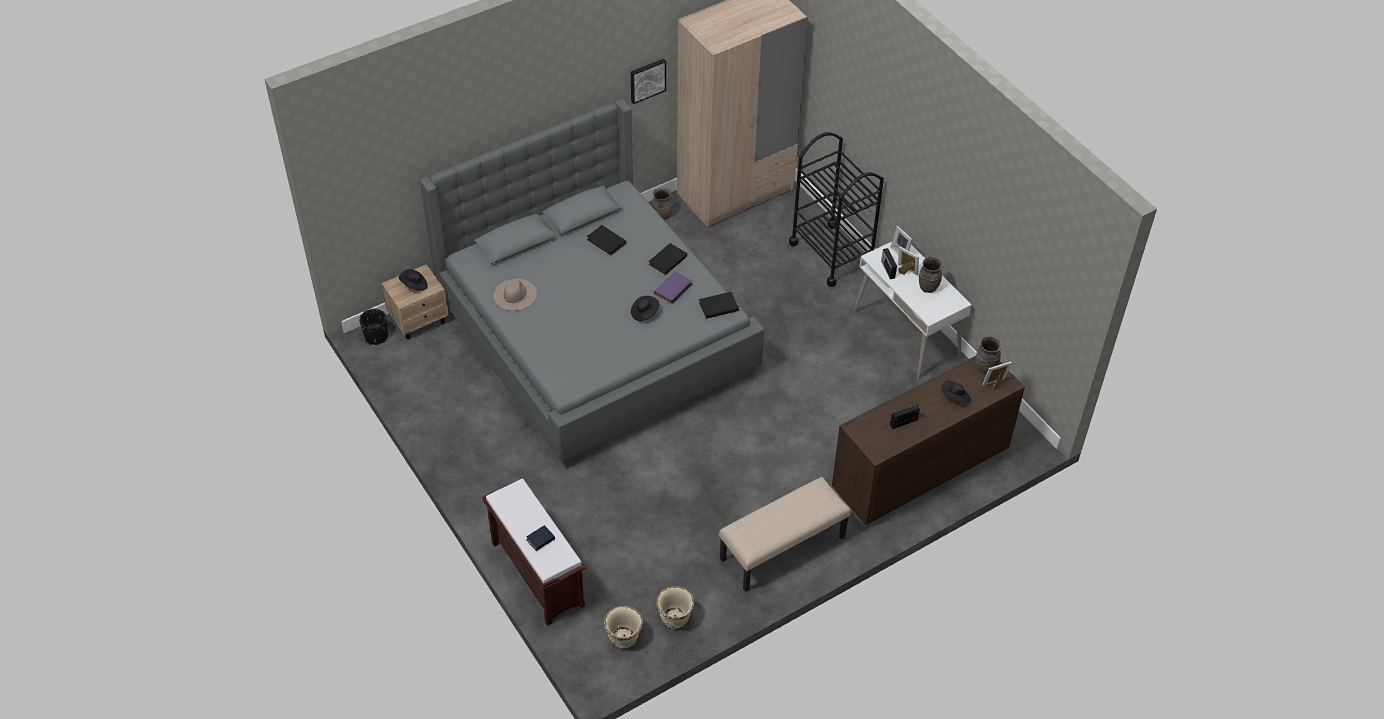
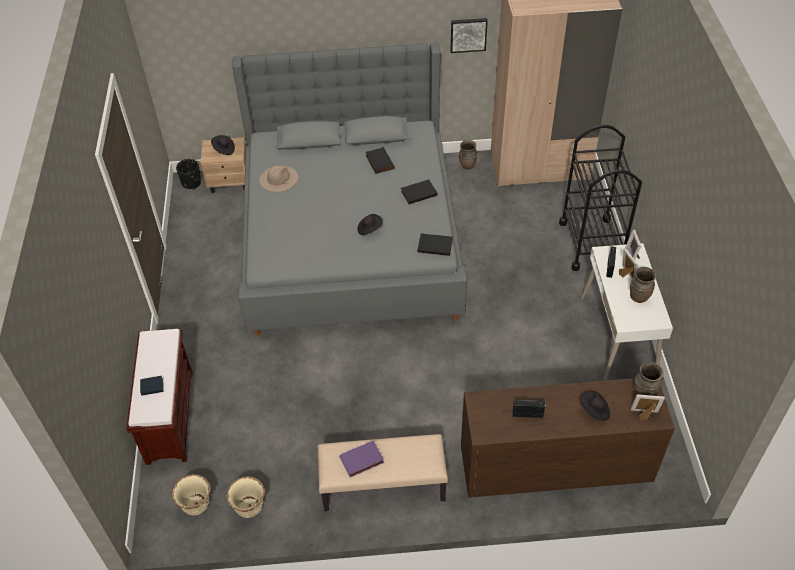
camera: 30 degrees right, 0 degrees up
purple book [654,271,693,304] -> purple book moved to [339,440,384,477]

